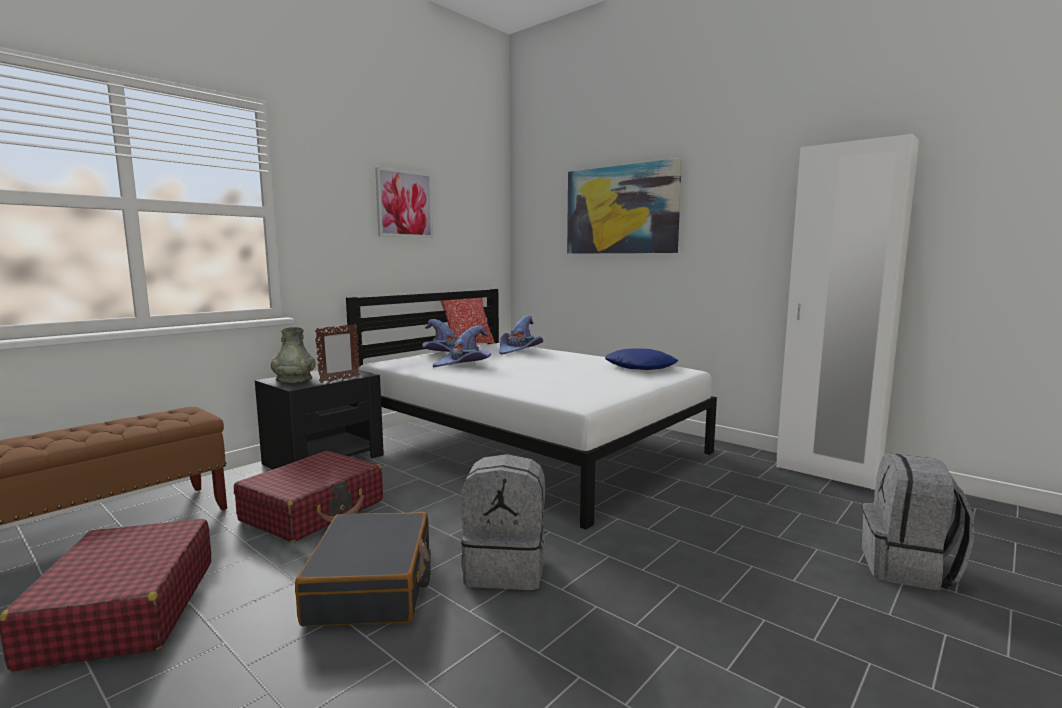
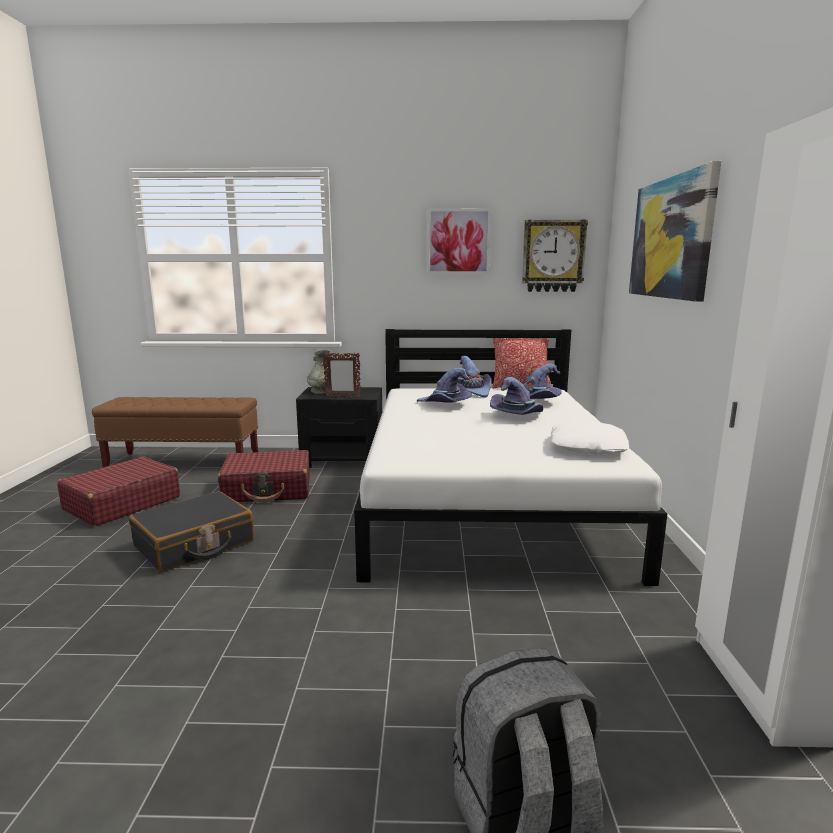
camera: 50 degrees right, 5 degrees up
grey backpack [460,454,546,590] -> none
blue pillow [605,349,678,370] -> white pillow [550,421,629,454]
none -> purple hat [490,377,543,415]
none -> wall clock [522,219,588,292]

